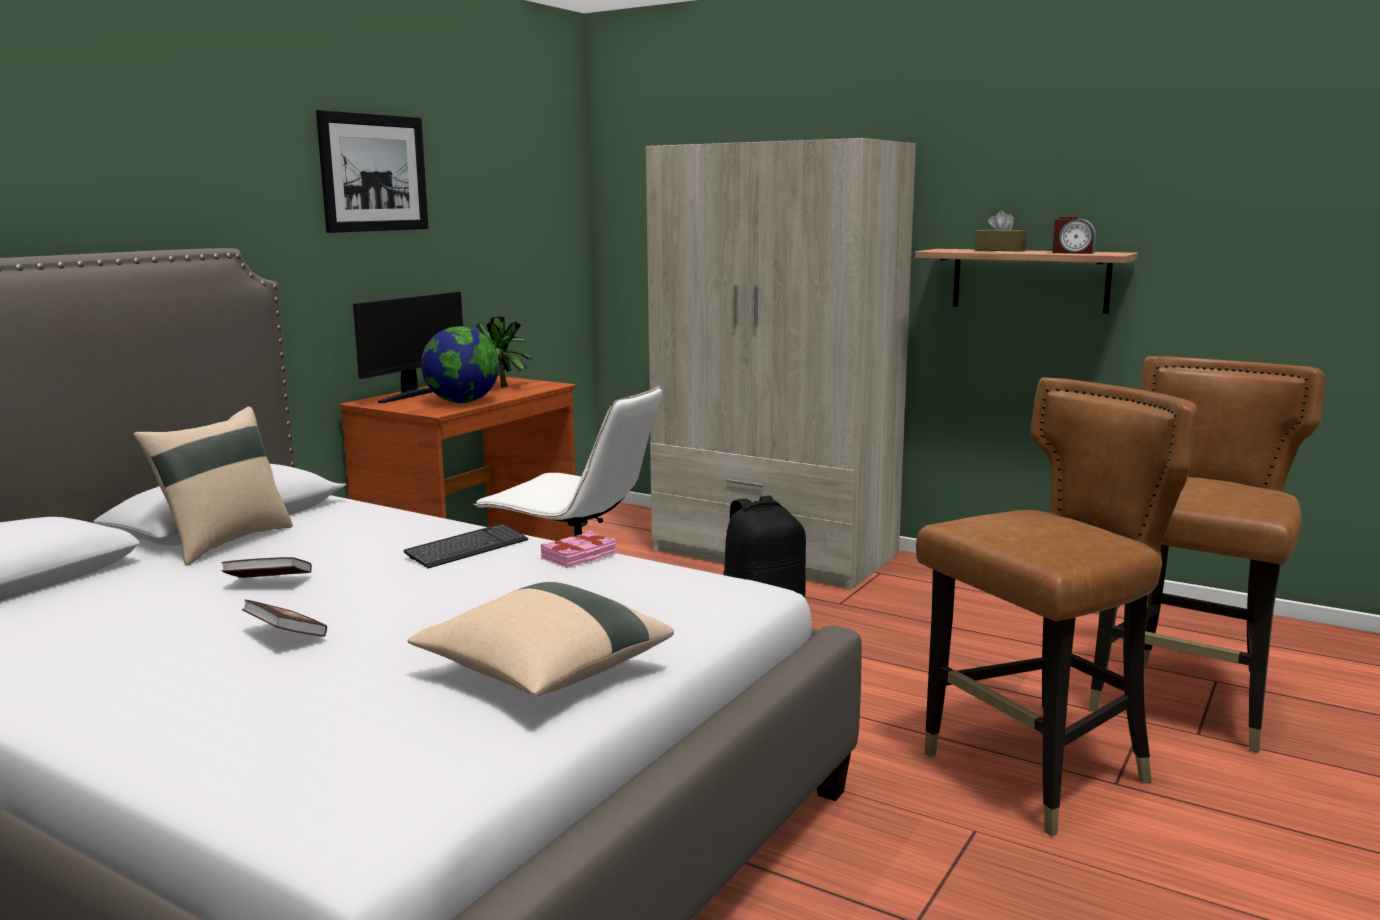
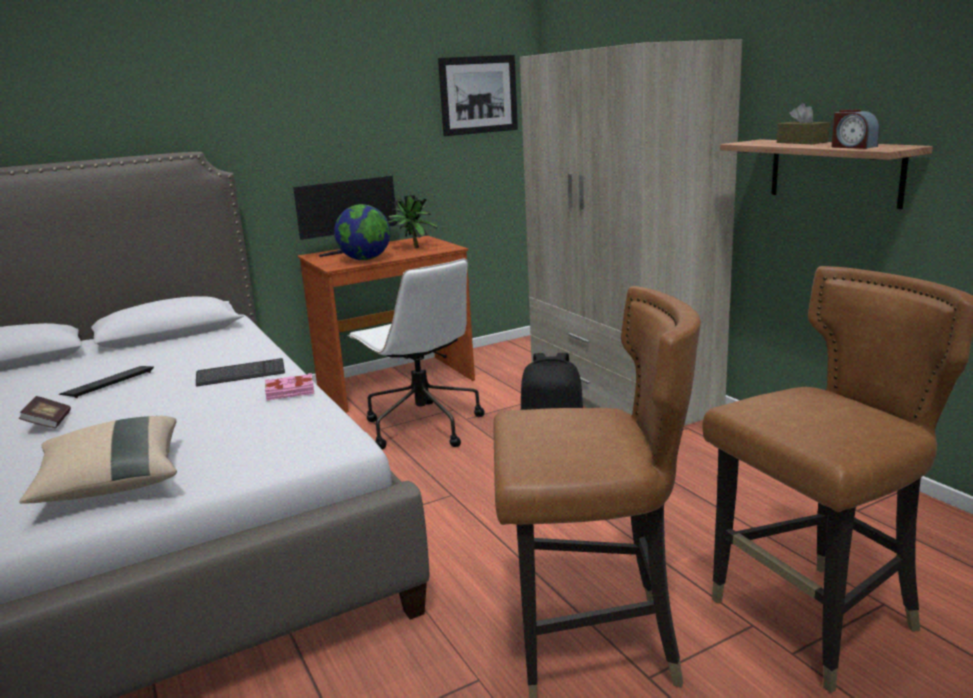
camera: 30 degrees right, 5 degrees up
beige pillow [134,406,293,566] -> none
book [221,557,312,578] -> keyboard [59,366,154,398]
picture [316,110,429,233] -> picture moved to [438,55,518,136]

